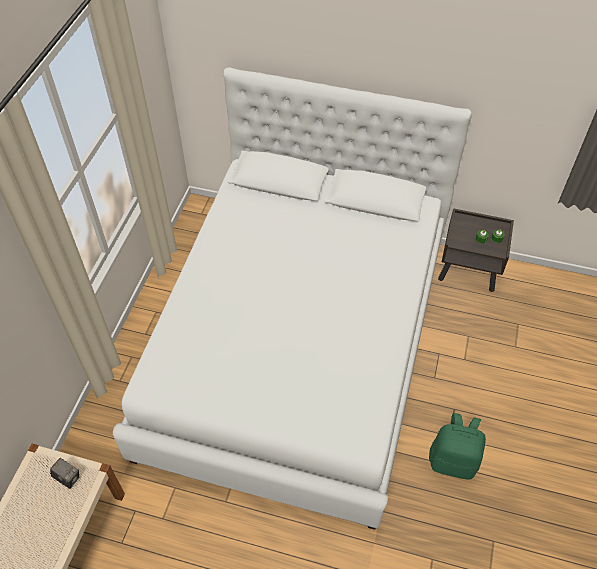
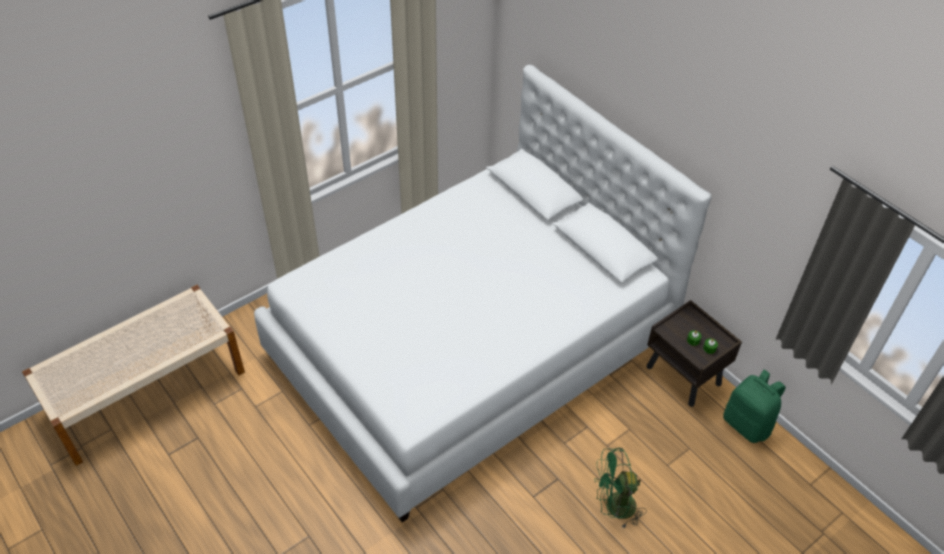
camera: 35 degrees right, 5 degrees down
camera [50,458,79,489] -> none
green backpack [429,413,486,480] -> green backpack moved to [723,370,786,443]
none -> green fan [595,448,647,530]

